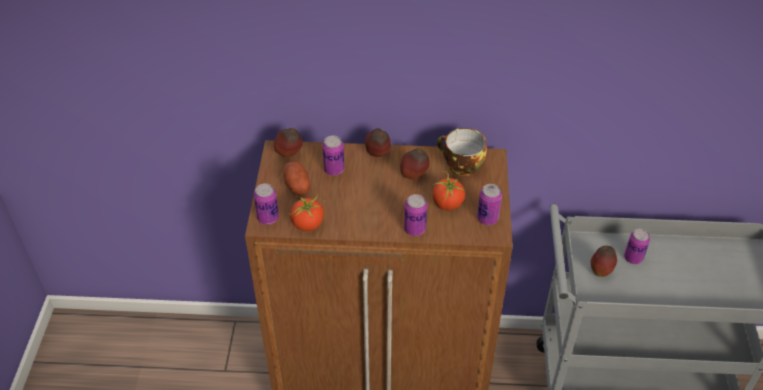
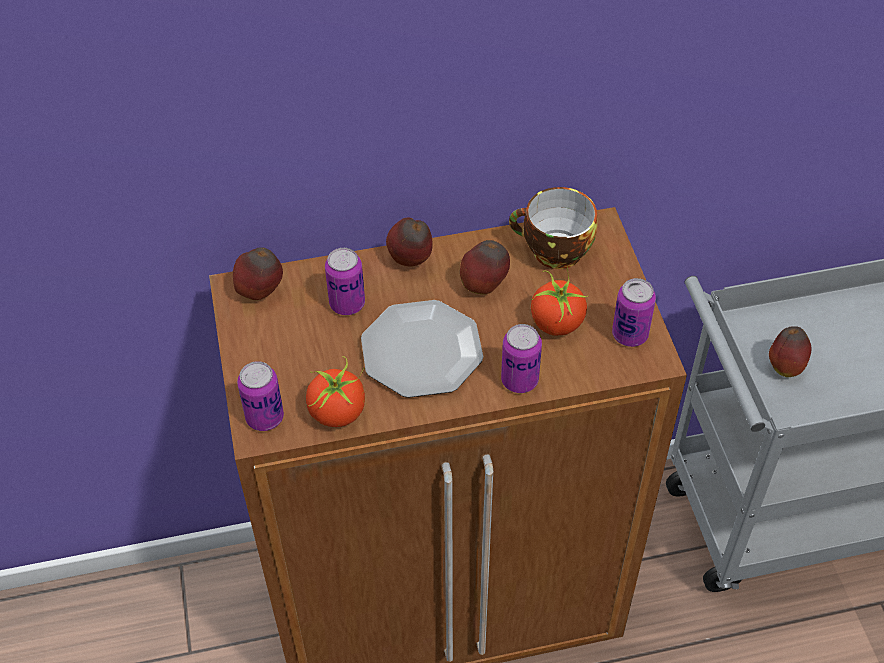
camera: 15 degrees left, 5 degrees up
potato [283,162,310,195] -> none
can [624,229,650,264] -> none
none -> plate [361,300,483,398]

